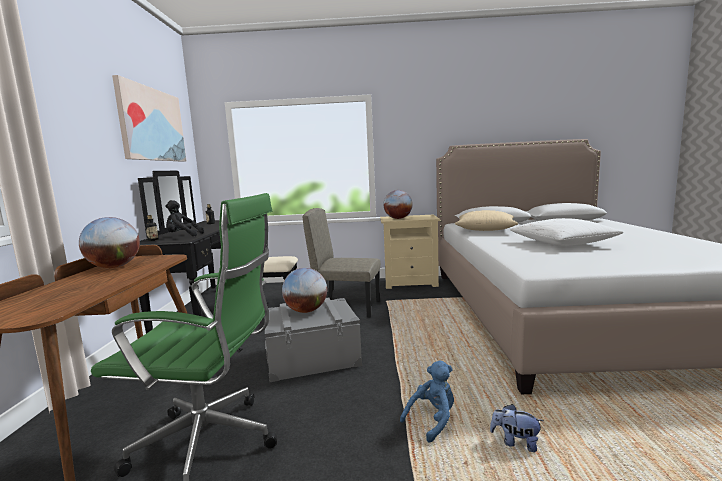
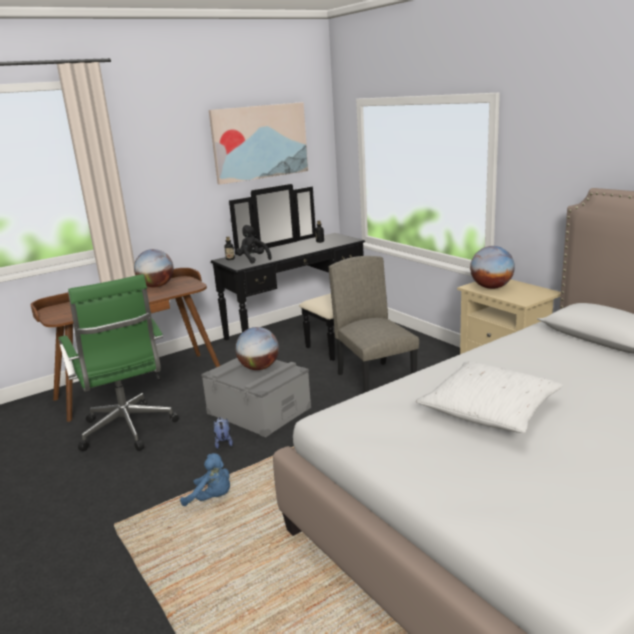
camera: 55 degrees right, 10 degrees up
beige pillow [455,210,518,231] -> none
plush toy [490,404,543,452] -> plush toy moved to [214,417,233,449]

